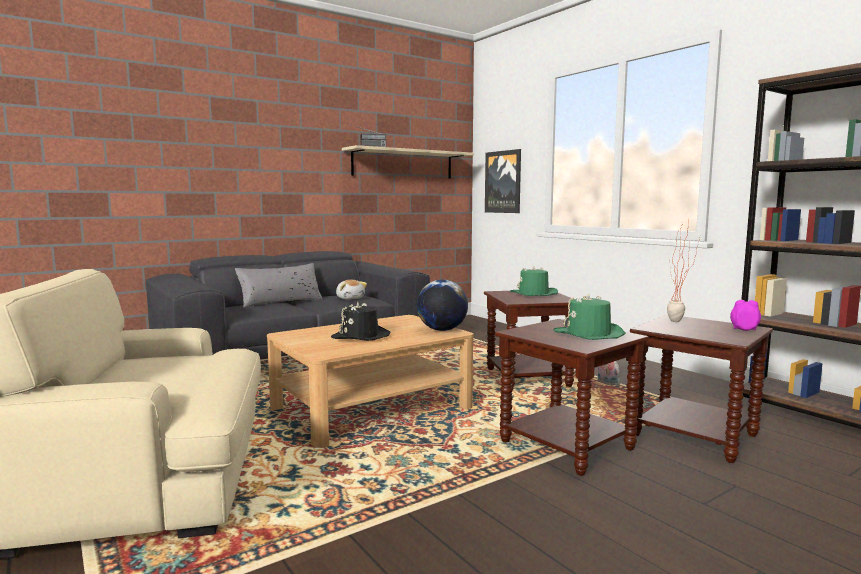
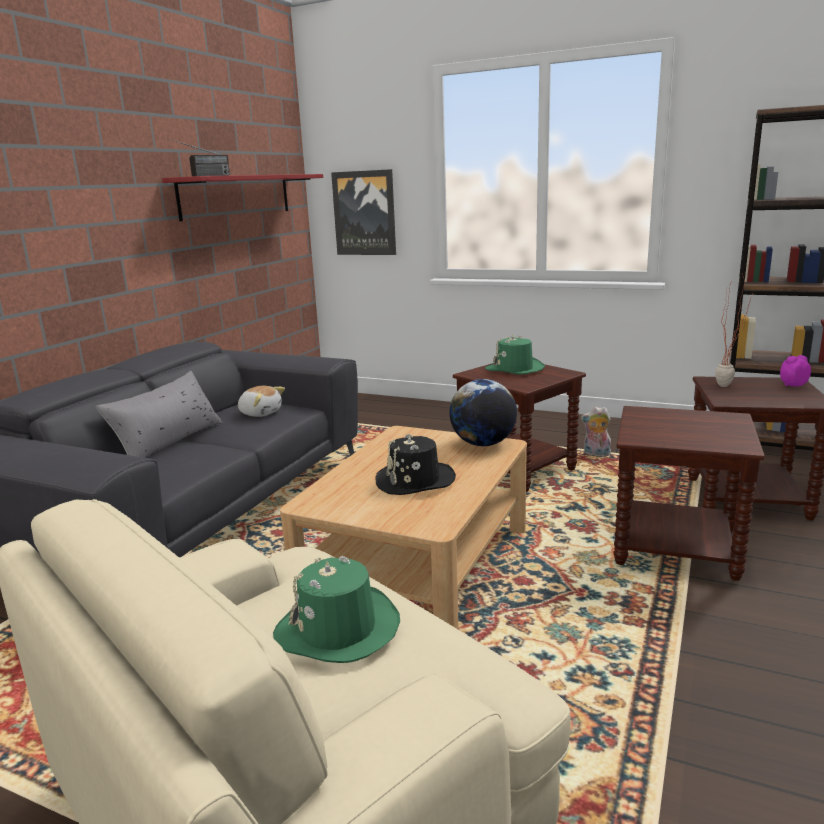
camera: 30 degrees left, 10 degrees up
beige shelf [342,145,474,179] -> red shelf [162,174,323,221]
green hat [554,293,626,340] -> green hat moved to [273,556,400,663]

